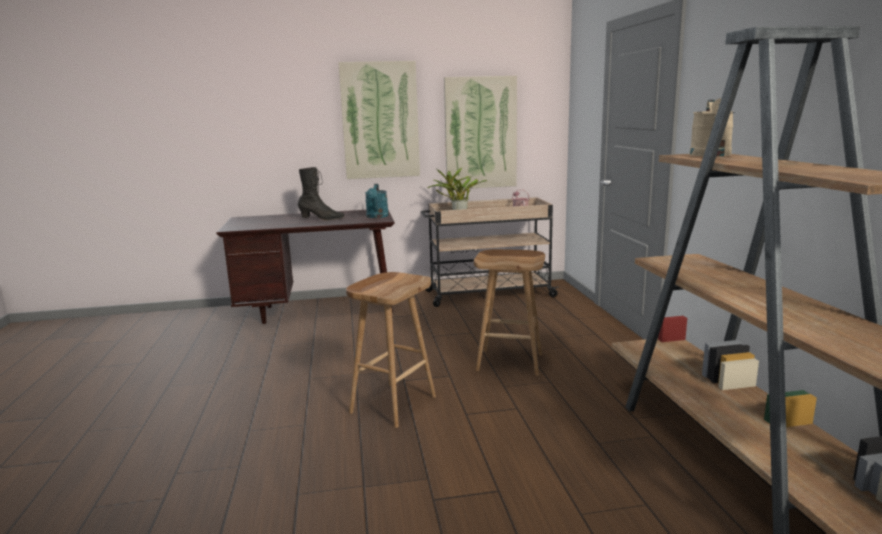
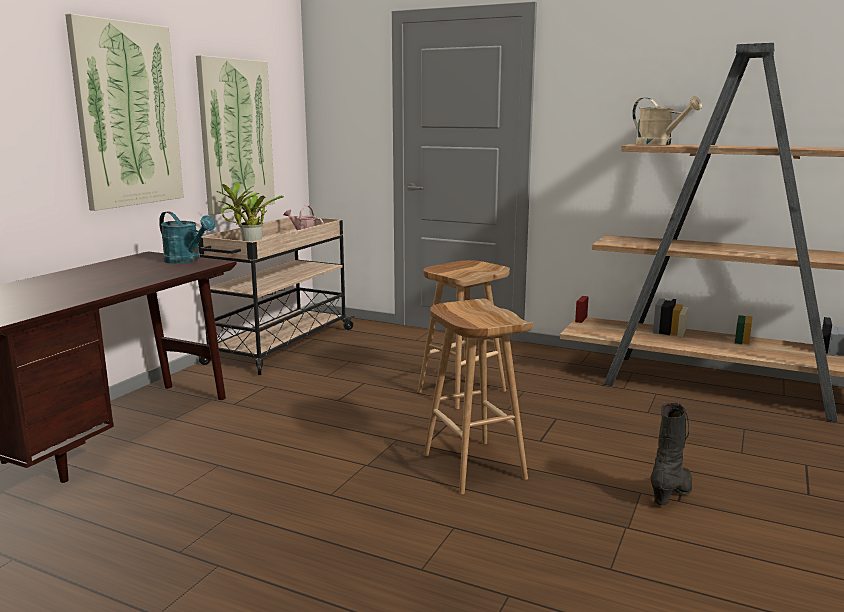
camera: 55 degrees left, 0 degrees up
black boot [298,167,345,220] -> black boot moved to [651,403,692,506]

